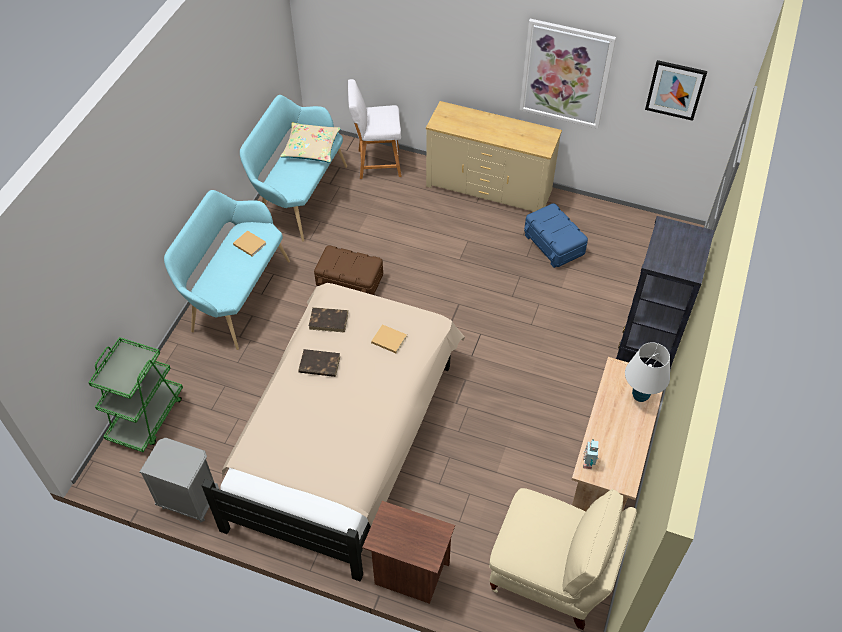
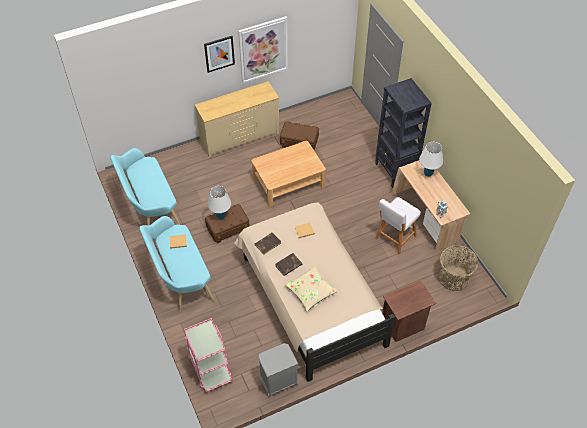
camera: 45 degrees left, 0 degrees up
green cart [88,337,183,452] -> pink cart [184,318,232,392]
beige pillow [280,123,341,163] -> beige pillow moved to [285,266,338,311]
white stool [348,79,402,179] -> white stool moved to [375,197,421,254]
beige chair [489,488,637,630] -> basket [438,245,478,291]
blue storage box [524,203,588,268] -> brown storage box [280,121,319,150]
picture [645,60,707,121] -> picture moved to [204,36,235,73]
none -> white table lamp [208,186,231,219]
none -> beige coffee table [252,141,326,207]

